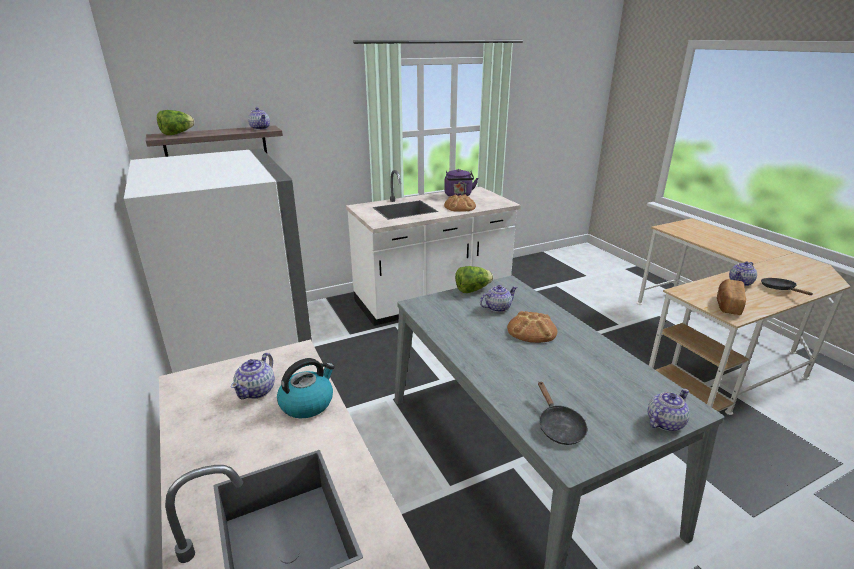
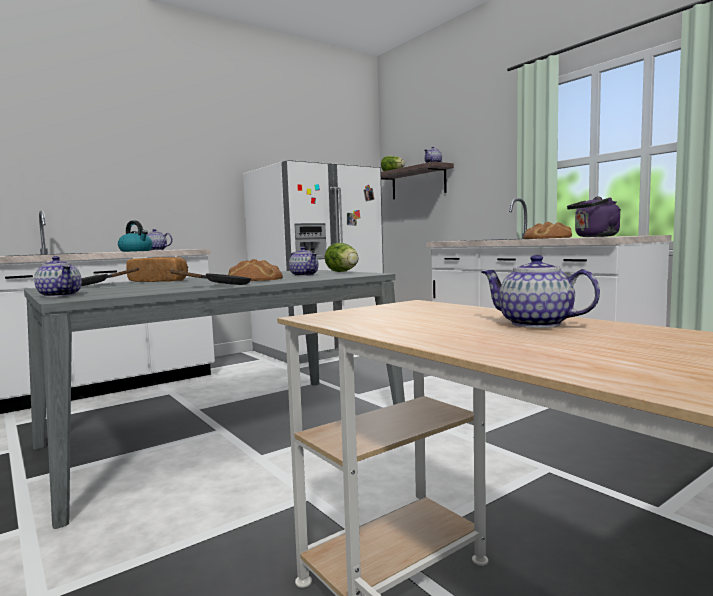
camera: 80 degrees right, 20 degrees down
bread [717,279,746,315] -> bread moved to [126,257,188,282]
black frying pan [761,278,812,295] -> black frying pan moved to [171,270,251,285]

